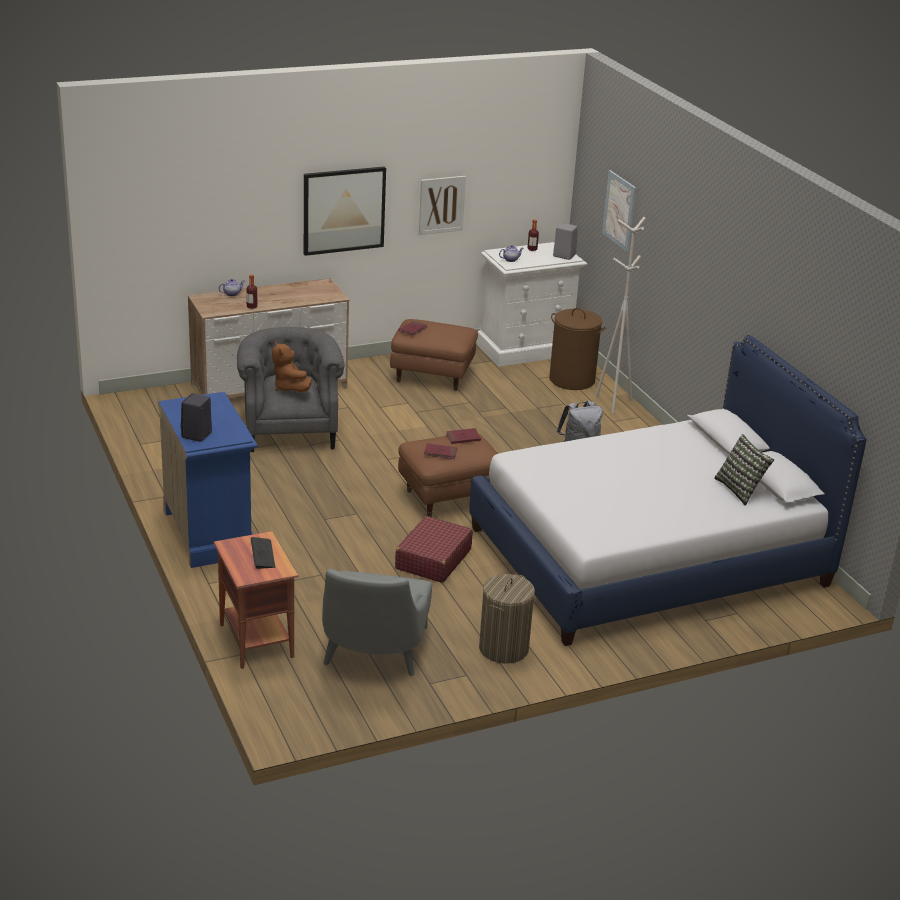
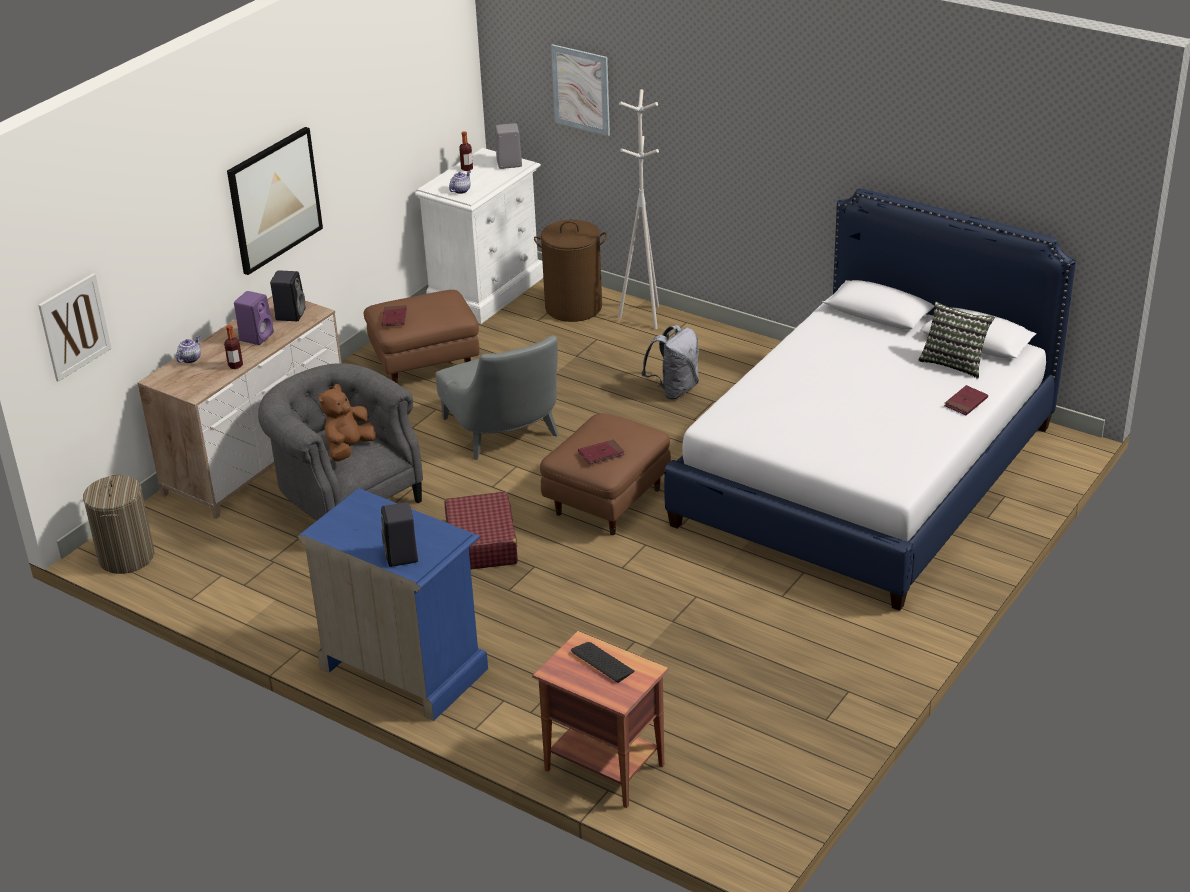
camera: 30 degrees left, 5 degrees up
brown plush toy [272,342,312,392] -> brown plush toy turned 90 degrees clockwise [318,384,376,461]
grey armchair [322,569,432,676] -> grey armchair moved to [435,336,559,460]
red suitcase [395,516,473,583] -> red suitcase moved to [445,492,518,569]
picture [419,176,466,235] -> picture moved to [38,273,112,382]
red book [446,428,481,444] -> red book moved to [944,385,988,415]
laundry basket [479,574,535,664] -> laundry basket moved to [83,474,154,574]
none -> purple speaker [234,291,274,345]
none -> black speaker [270,270,305,321]

